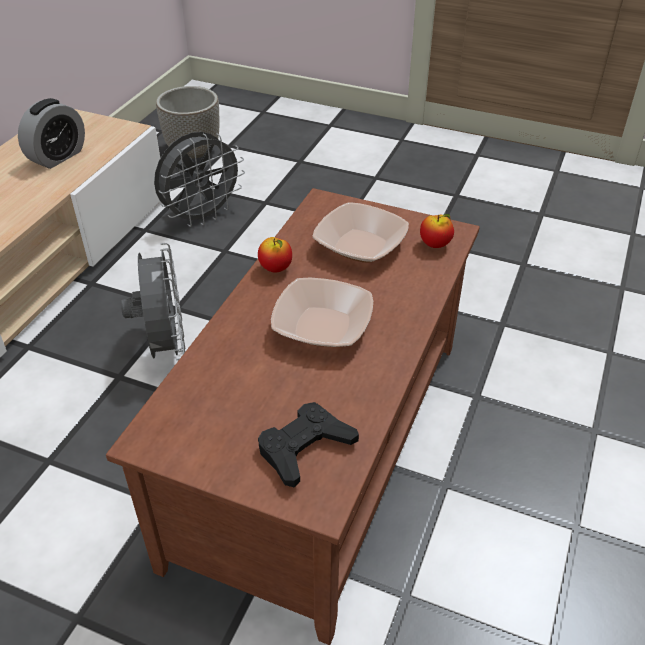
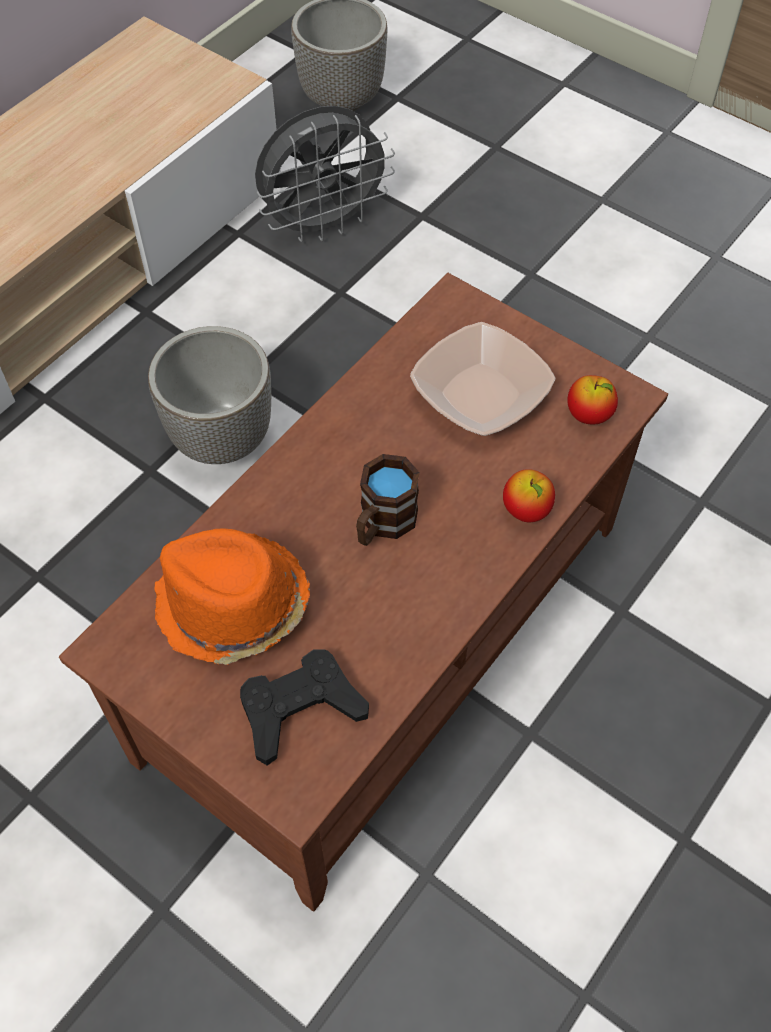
camera: 15 degrees right, 15 degrees up
alarm clock [18,98,85,169] -> none
grey fan [121,243,185,360] -> planter [148,326,271,464]
apple [258,237,292,272] -> apple moved to [503,469,555,522]
bowl [271,278,373,347] -> brown mug [356,454,420,546]
none -> orange hat [154,529,310,665]

